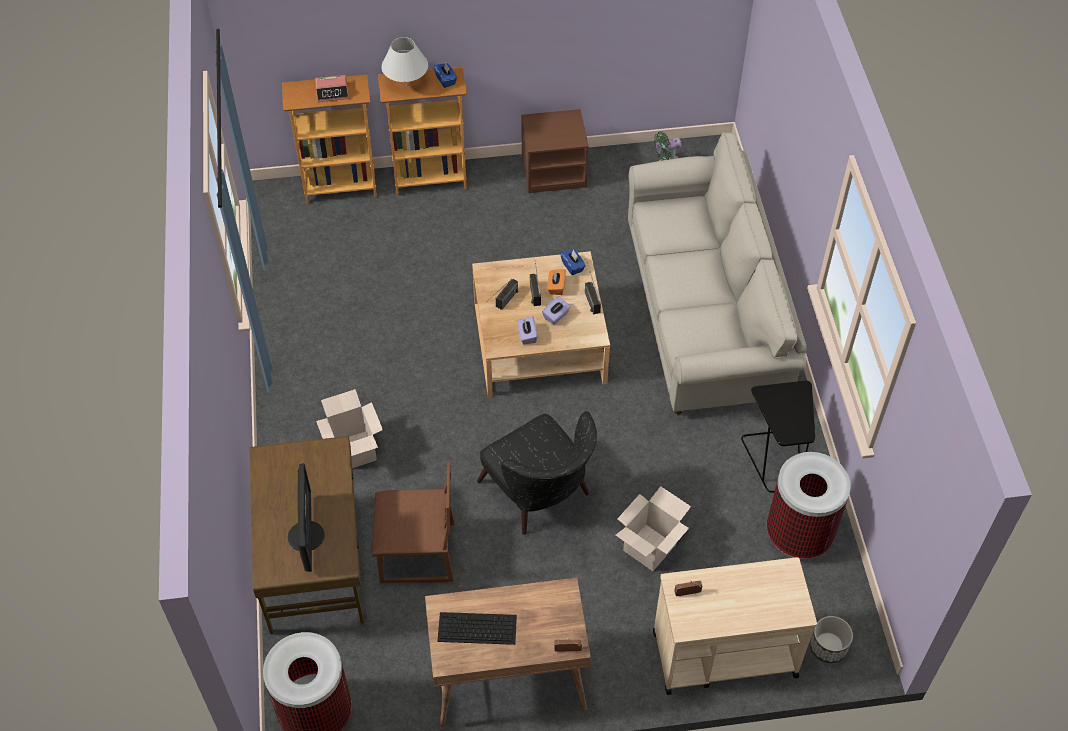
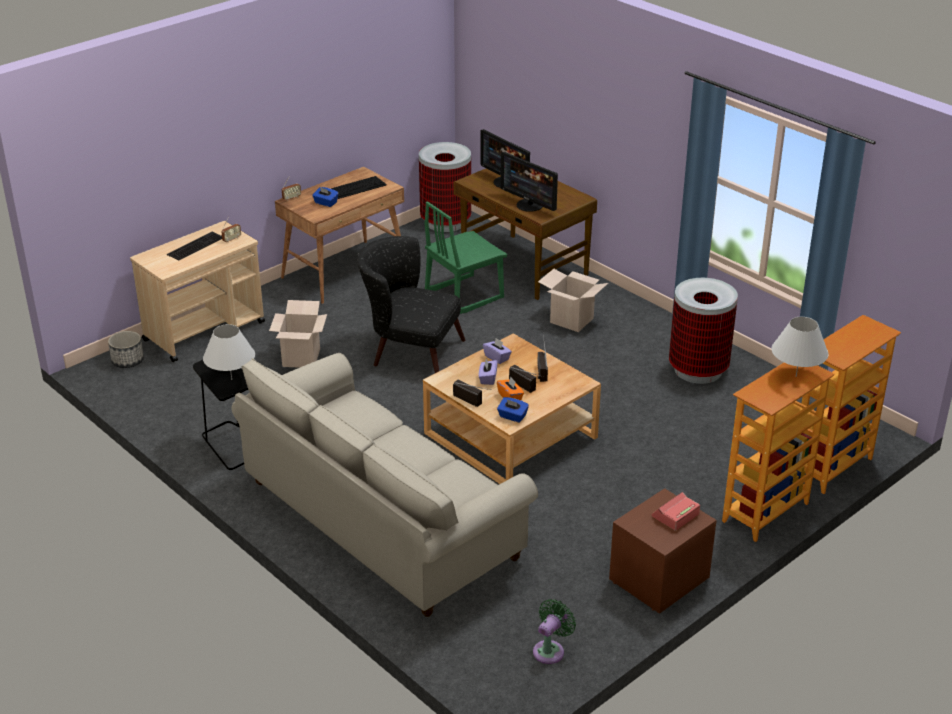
camera: 145 degrees right, 20 degrees down
alarm clock [315,75,349,102] -> alarm clock moved to [651,492,700,531]
brown chair [372,462,455,583] -> green chair [425,201,507,314]
blue tissue box [434,63,457,88] -> blue tissue box moved to [312,187,338,207]
trash can [767,452,851,559] -> trash can moved to [669,278,738,384]
none -> keyboard [167,232,222,260]
none -> white table lamp [203,324,255,380]
none -> monitor [501,152,558,212]

